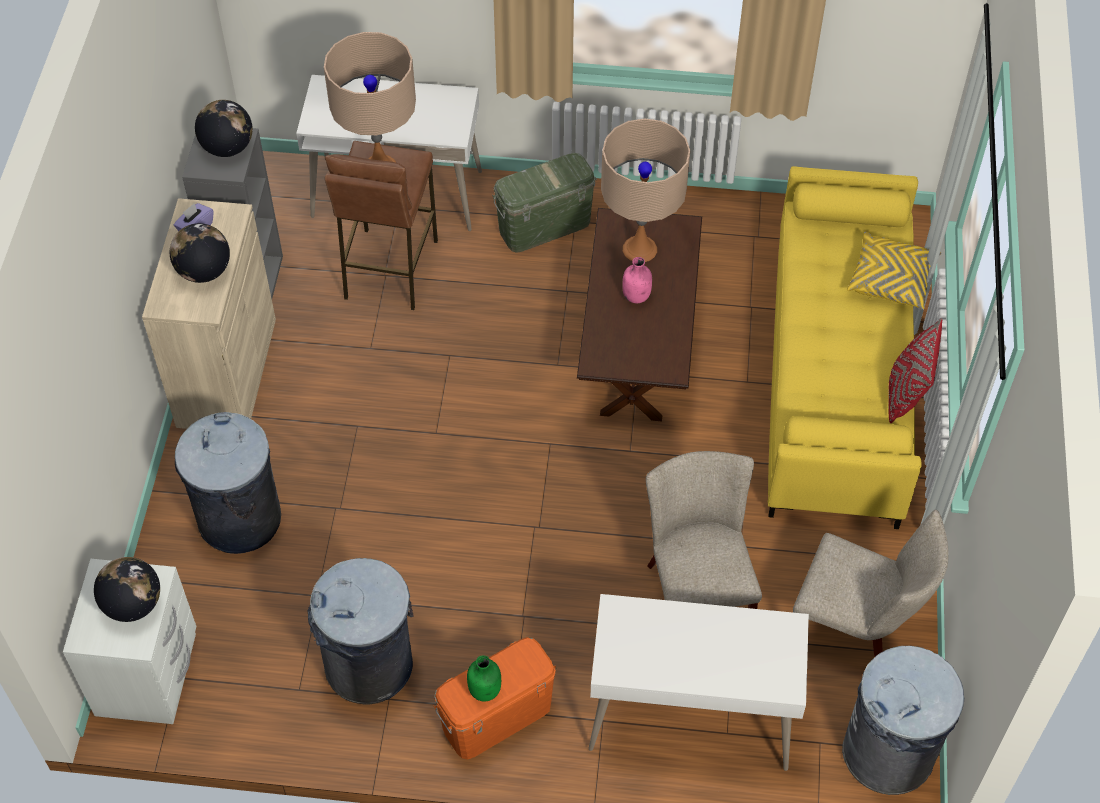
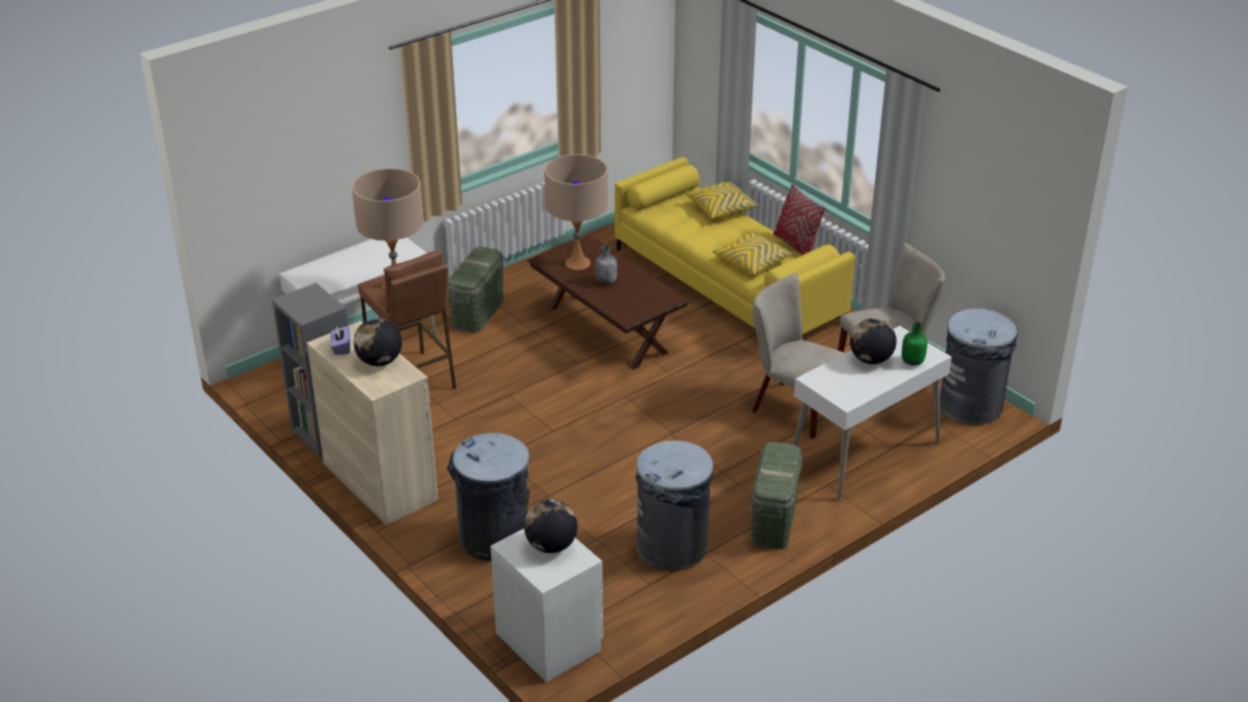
camera: 45 degrees left, 20 degrees down
globe [195,100,253,157] -> globe moved to [850,318,896,364]
orange storage box [433,637,557,759] -> green storage box [751,442,802,549]
green bottle [467,655,501,701] -> green bottle moved to [902,322,927,366]
pink bottle [622,257,652,303] -> grey bottle [595,245,617,284]
none -> yellow pillow [713,232,794,275]

